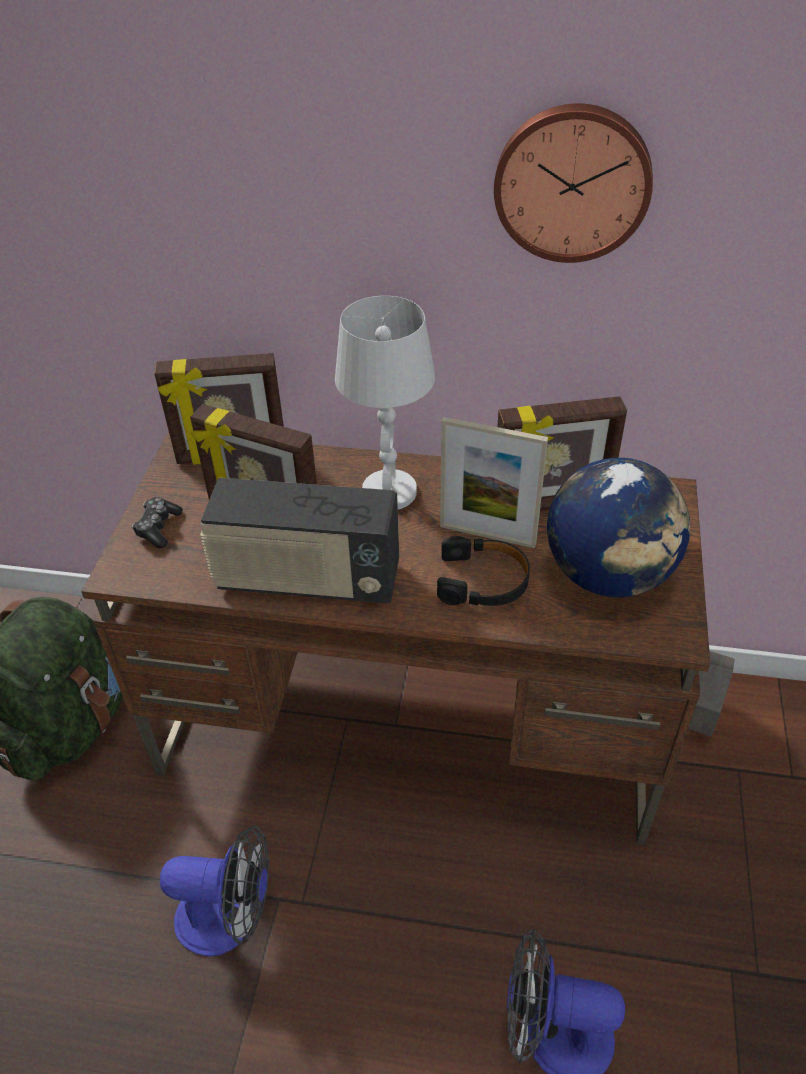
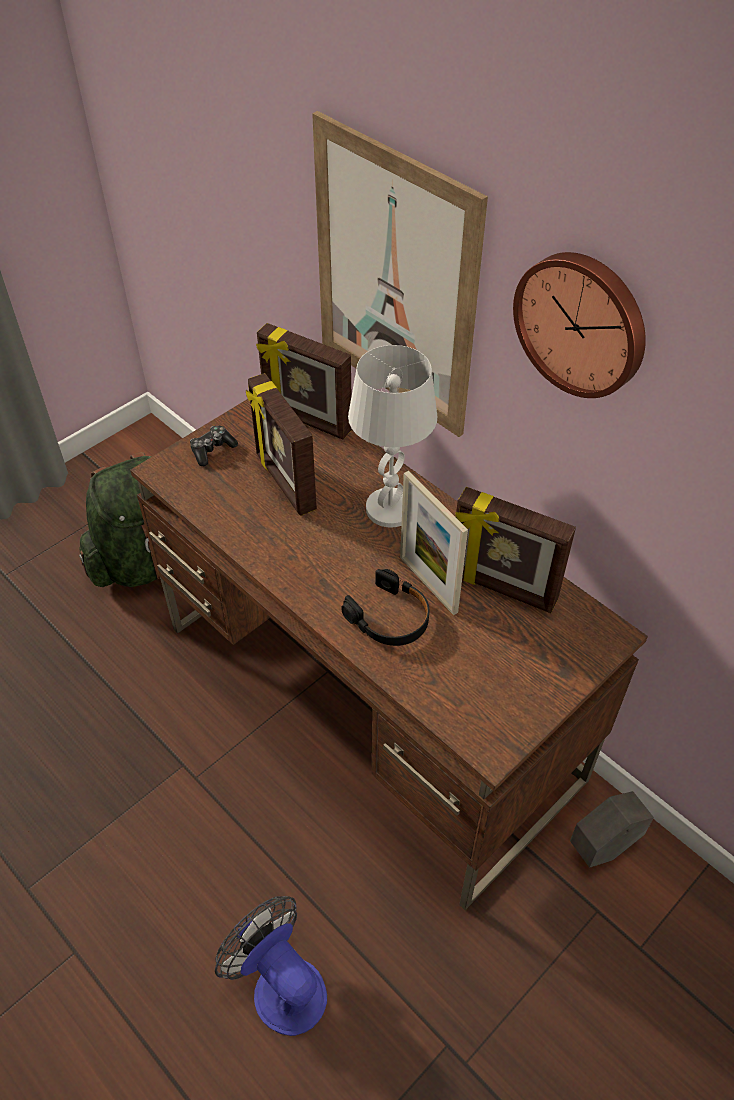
camera: 35 degrees right, 5 degrees up
fan [160,825,269,957] -> none
radio [200,478,399,603] -> none
globe [547,458,690,597] -> none
none -> picture [312,111,488,437]

